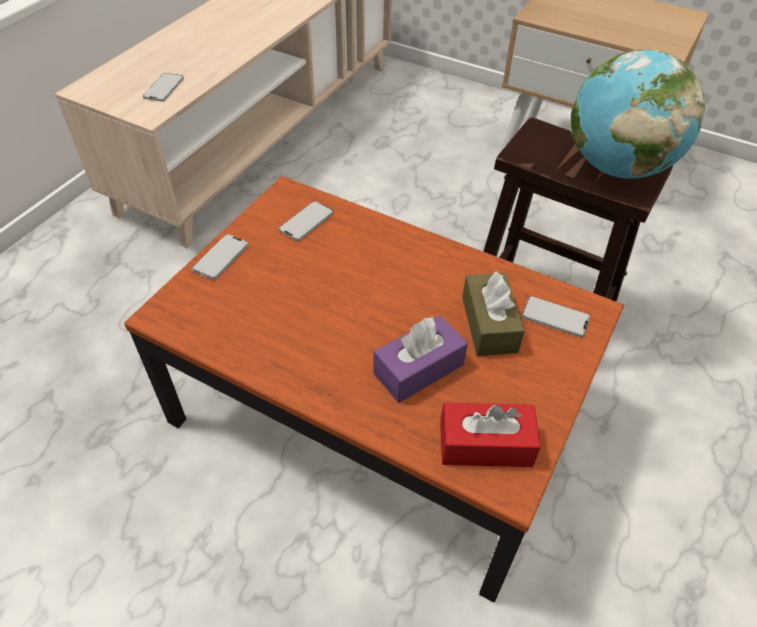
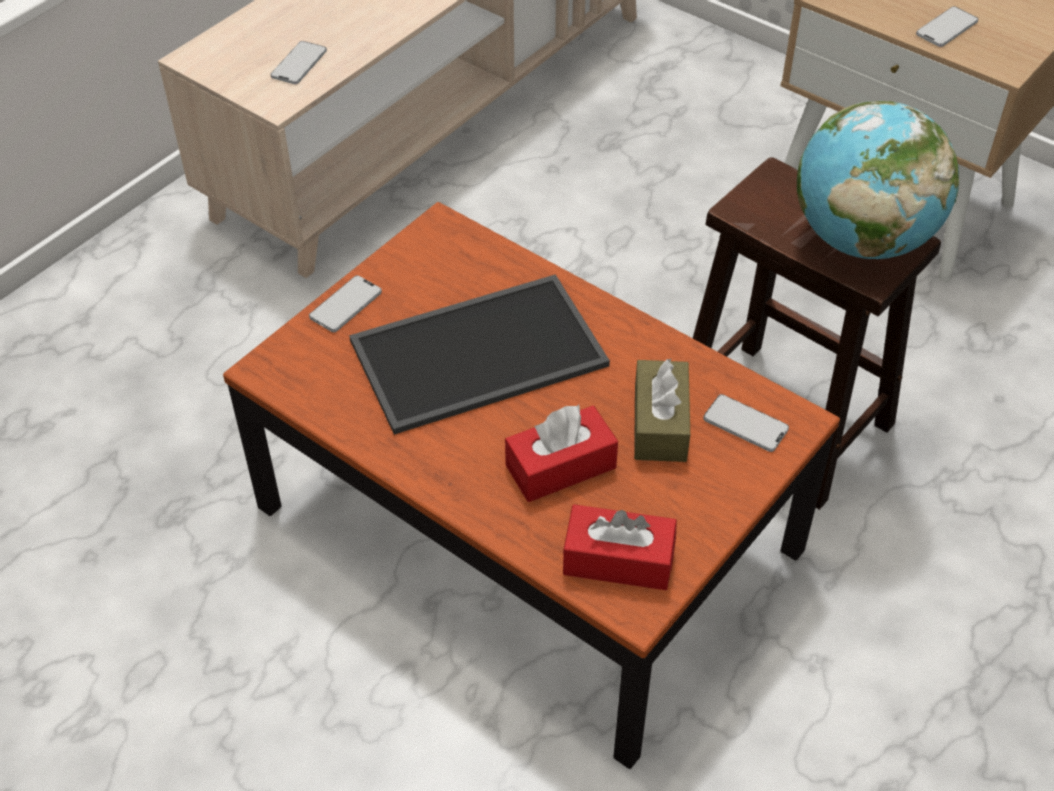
camera: 10 degrees right, 0 degrees up
phone [279,201,333,241] -> phone moved to [916,6,979,47]
purple tissue box [373,316,468,403] -> red tissue box [505,405,618,502]
none -> tray [349,274,610,435]

